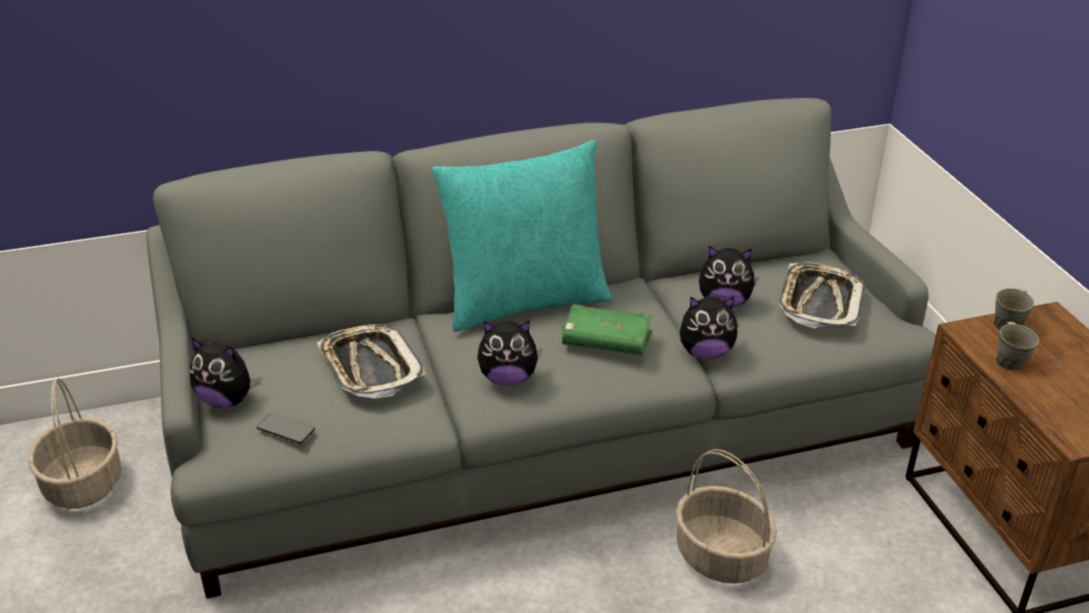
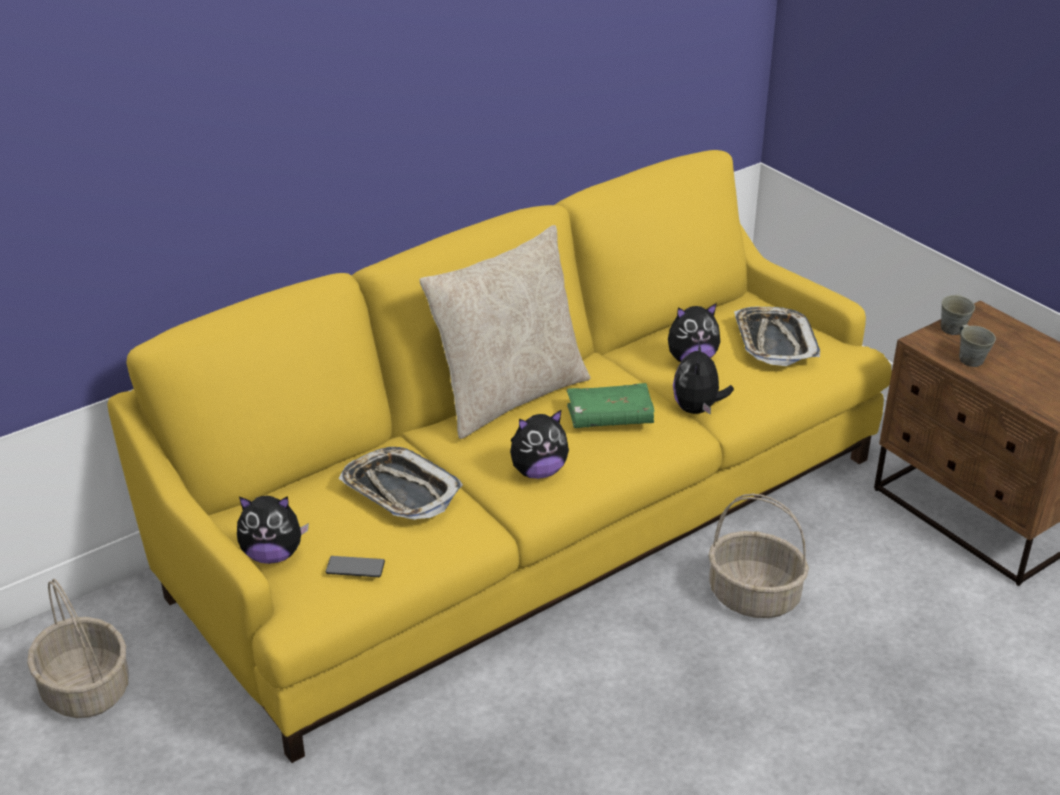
camera: 20 degrees left, 0 degrees up
grey sofa [146,98,936,599] -> yellow sofa [108,150,892,763]
turquoise pillow [432,140,612,331] -> beige pillow [419,225,591,439]
plush toy [680,296,739,359] -> plush toy turned 120 degrees clockwise [673,340,734,415]

